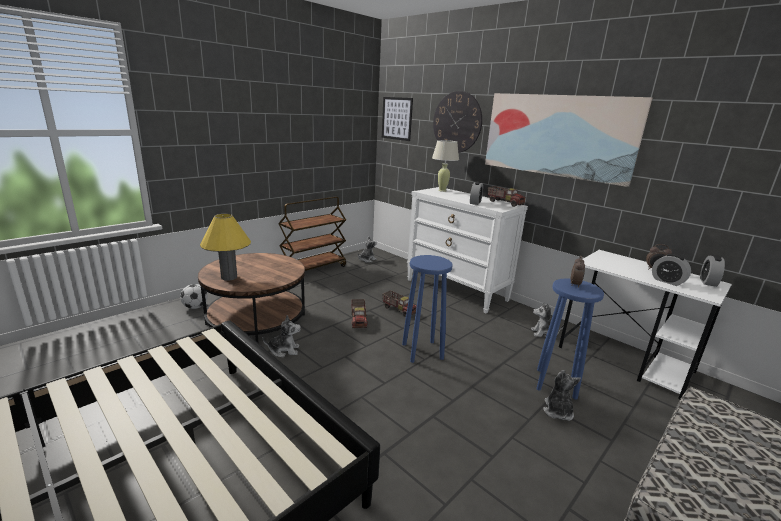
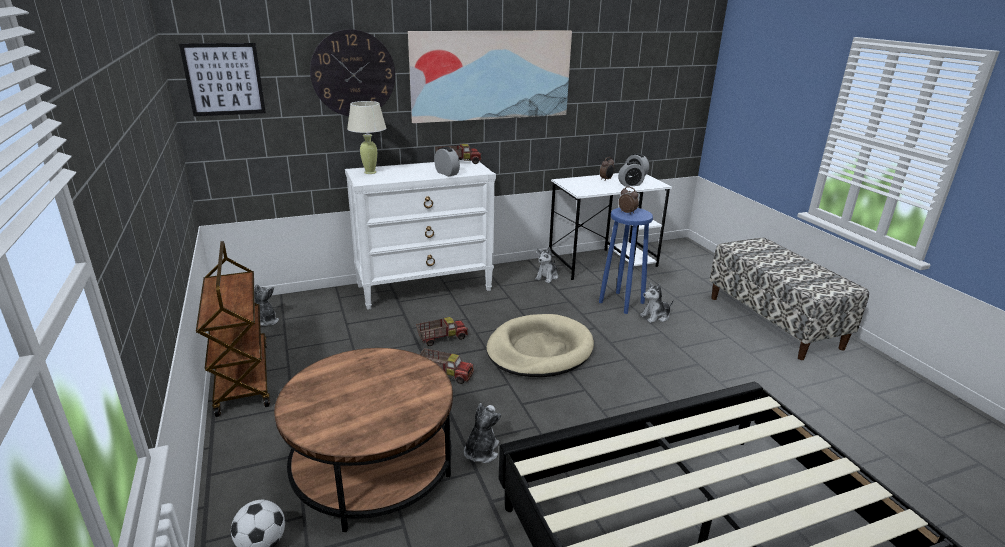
camera: 65 degrees left, 5 degrees up
yellow table lamp [200,214,251,281] -> none
blue stool [402,255,453,363] -> beige dog bed [486,314,594,377]
plush toy [543,370,581,421] -> plush toy turned 60 degrees counterclockwise [640,282,674,323]

